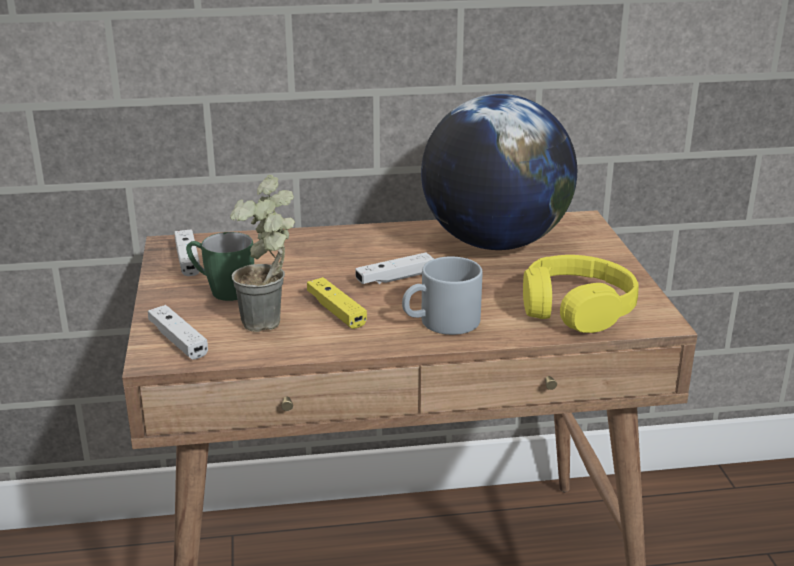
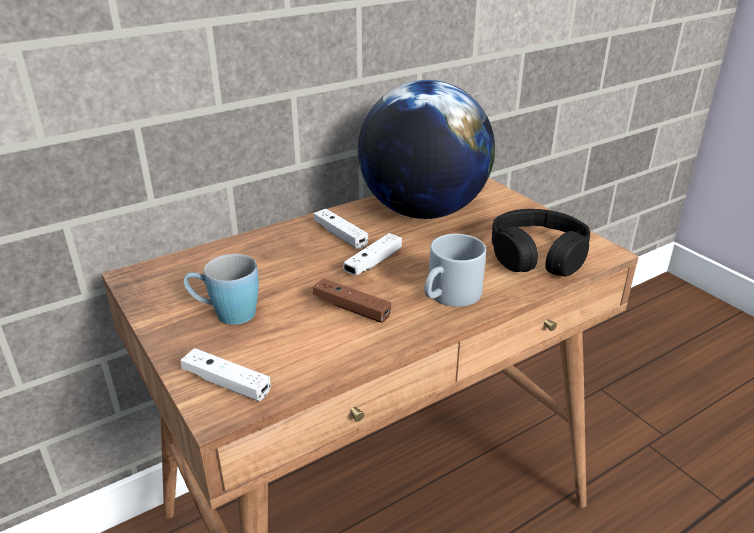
camera: 25 degrees left, 5 degrees up
white game controller [175,229,200,276] -> white game controller moved to [314,209,368,249]
green mug [186,232,254,301] -> blue mug [184,254,259,325]
potted plant [230,175,295,332] -> none
yellow game controller [307,277,367,329] -> brown game controller [313,278,391,323]
yellow headphones [523,255,639,333] -> black headphones [492,209,590,277]

